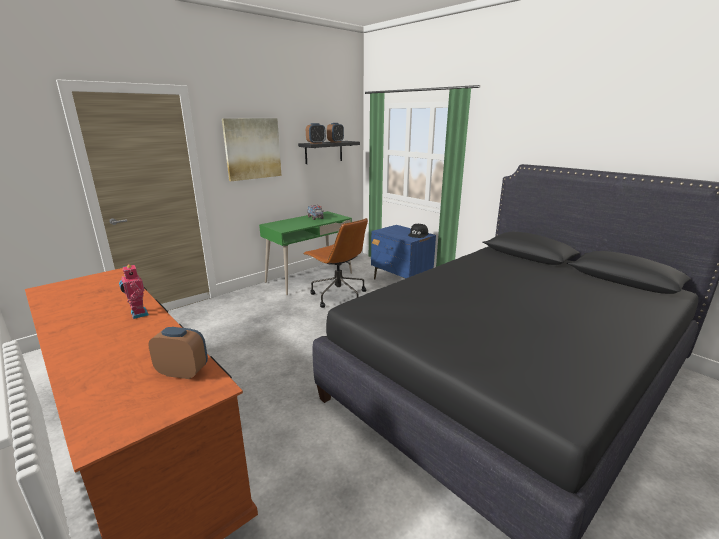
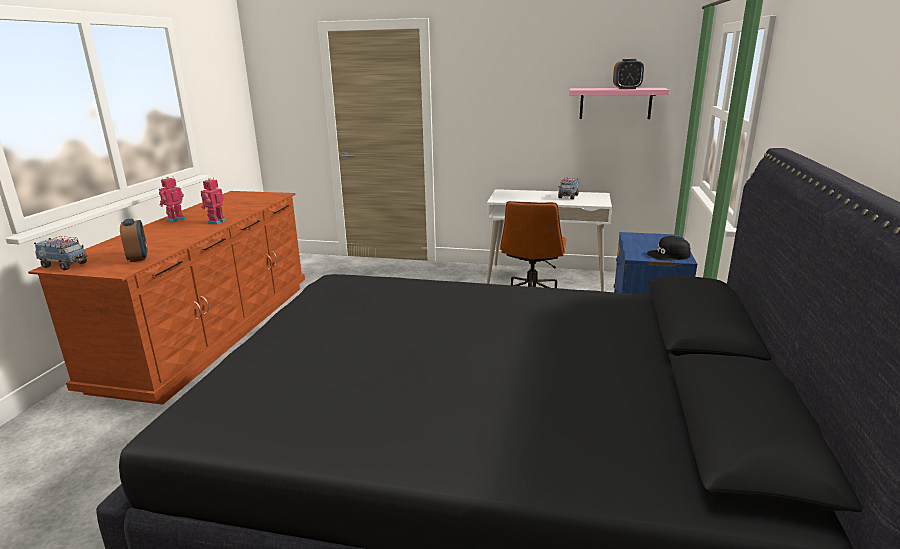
camera: 55 degrees right, 0 degrees up
picture [222,118,282,181] -> none
green desk [259,211,352,295] -> white desk [487,189,612,291]
black shelf [298,141,360,164] -> pink shelf [569,88,670,119]
alarm clock [306,123,326,144] -> none
none -> toy truck [34,236,88,270]
none -> toy robot [159,177,185,222]

